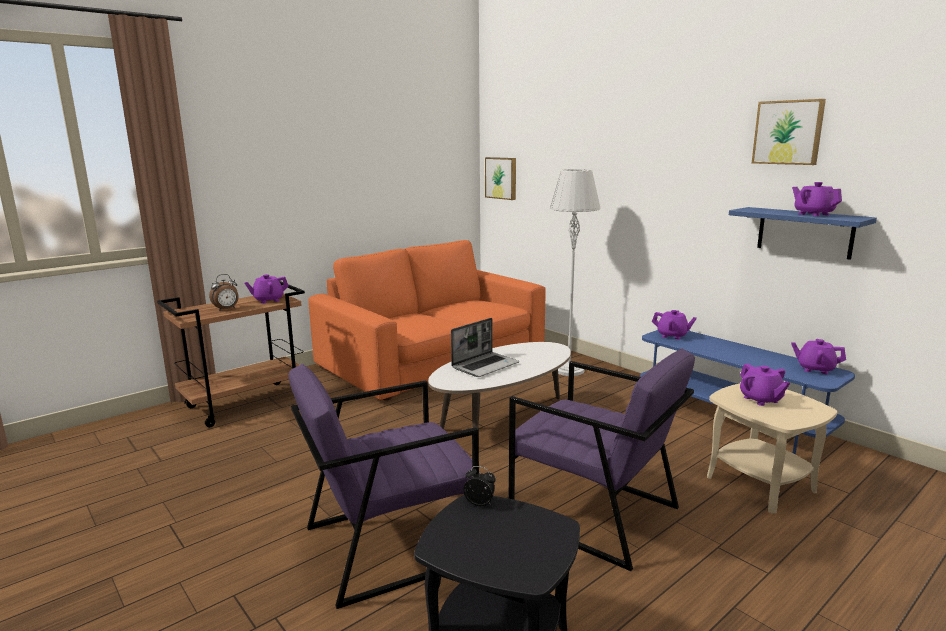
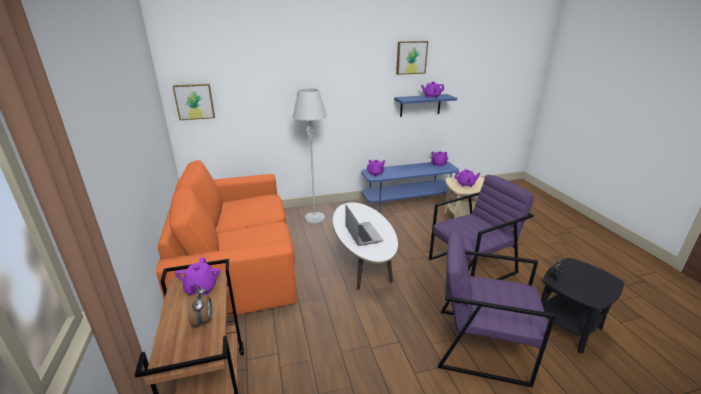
camera: 65 degrees left, 10 degrees up
purple armchair [289,364,479,609] -> purple armchair turned 105 degrees clockwise [438,229,555,387]

